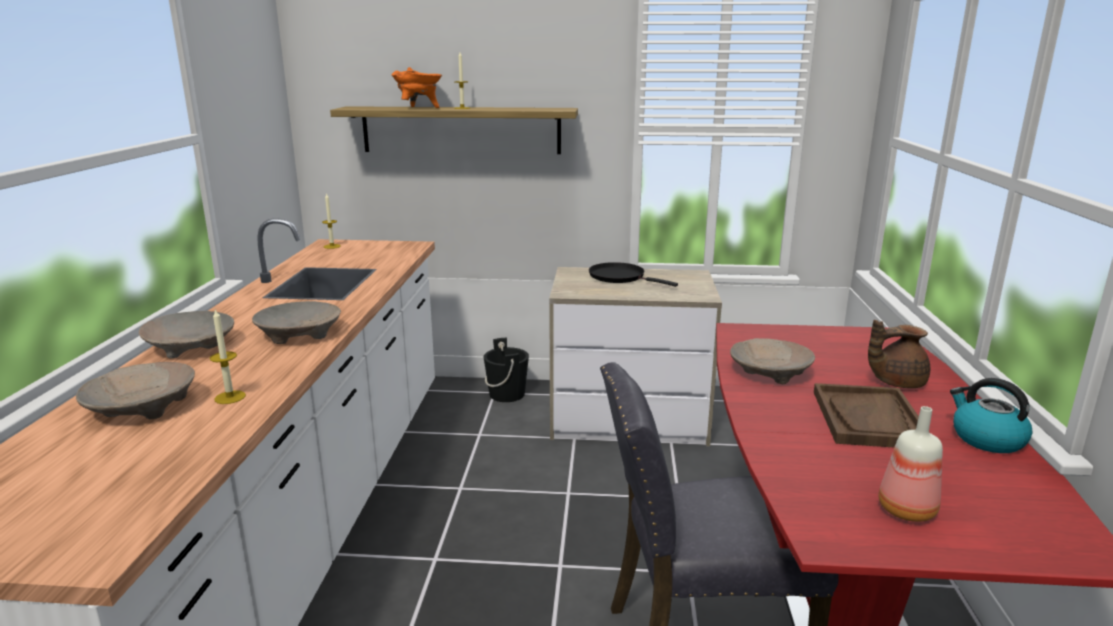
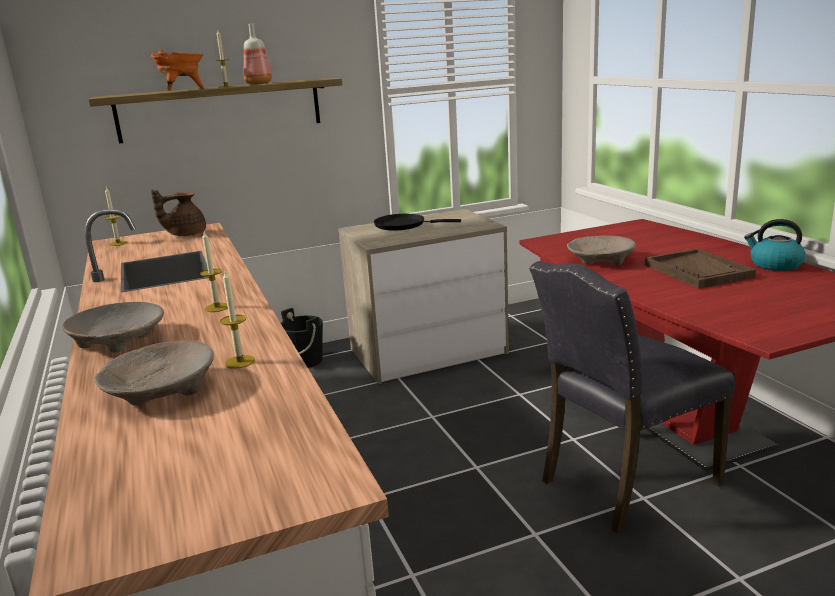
camera: 25 degrees left, 0 degrees up
beige bowl [252,301,341,344] -> candle [200,232,228,312]
brown teapot [868,320,930,388] -> brown teapot moved to [151,190,206,236]
bottle [878,406,943,522] -> bottle moved to [244,24,272,84]

